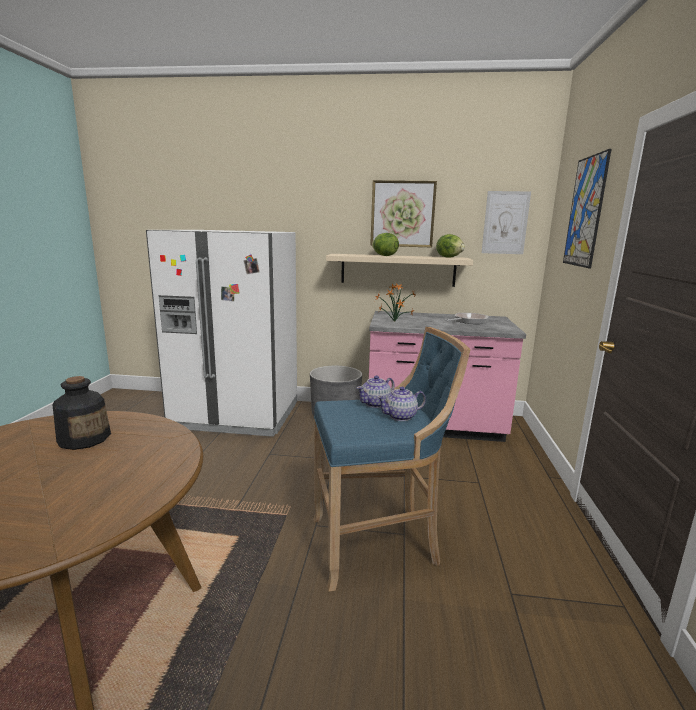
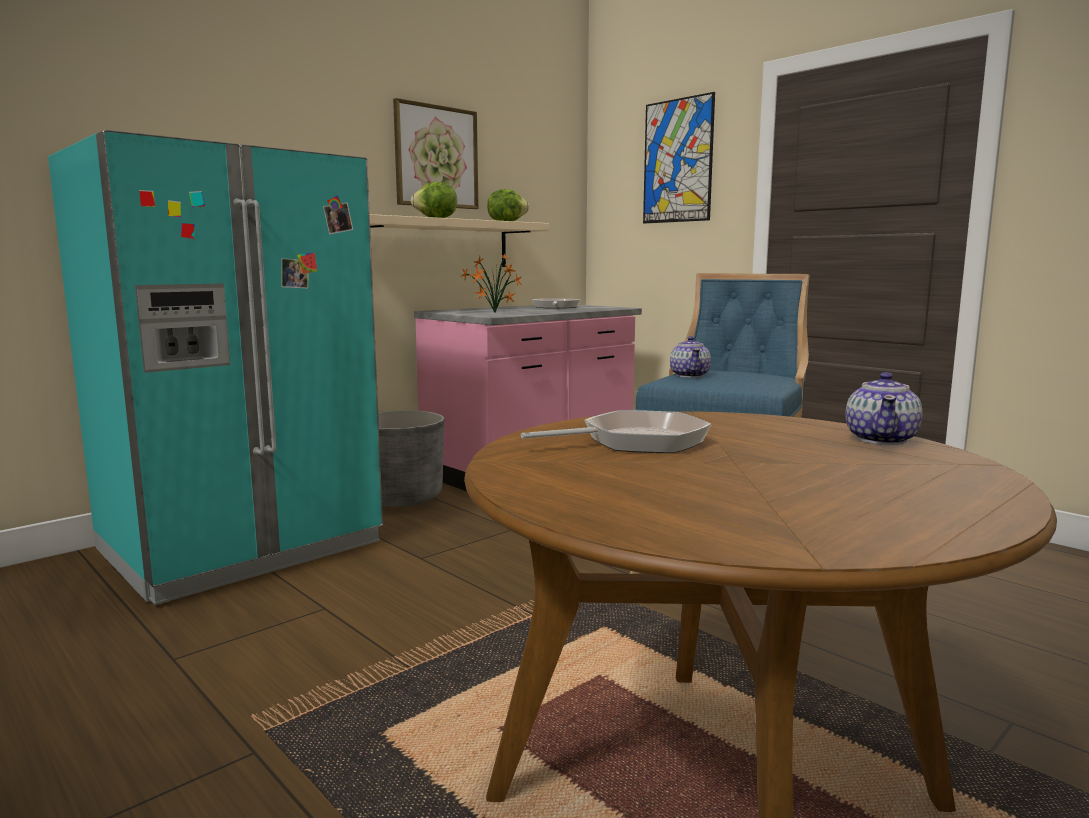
camera: 50 degrees left, 5 degrees down
bottle [52,376,111,450] -> frying pan [521,410,711,453]
white fridge [146,230,297,437] -> turquoise fridge [48,130,383,605]
teapot [377,387,426,421] -> teapot moved to [846,372,922,445]
picture [481,191,531,254] -> none

